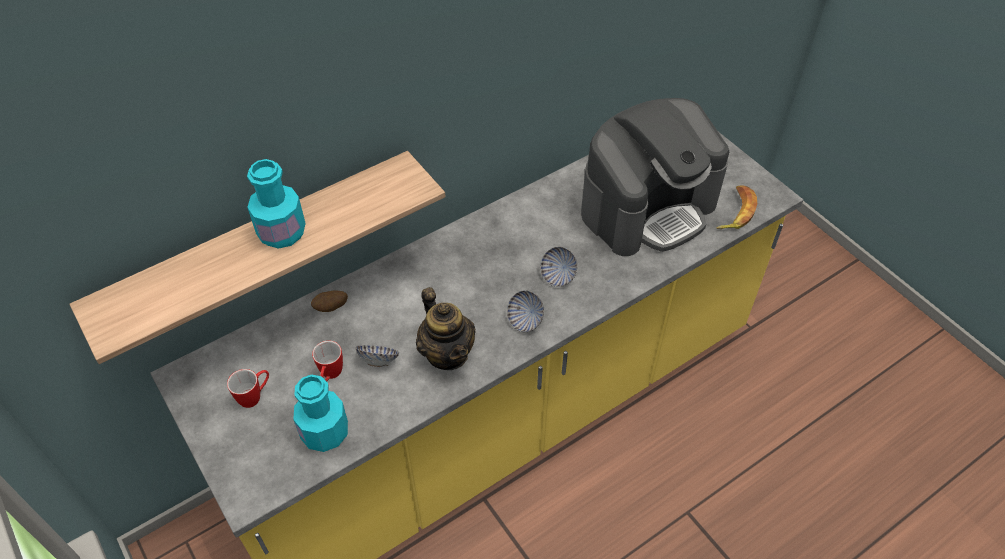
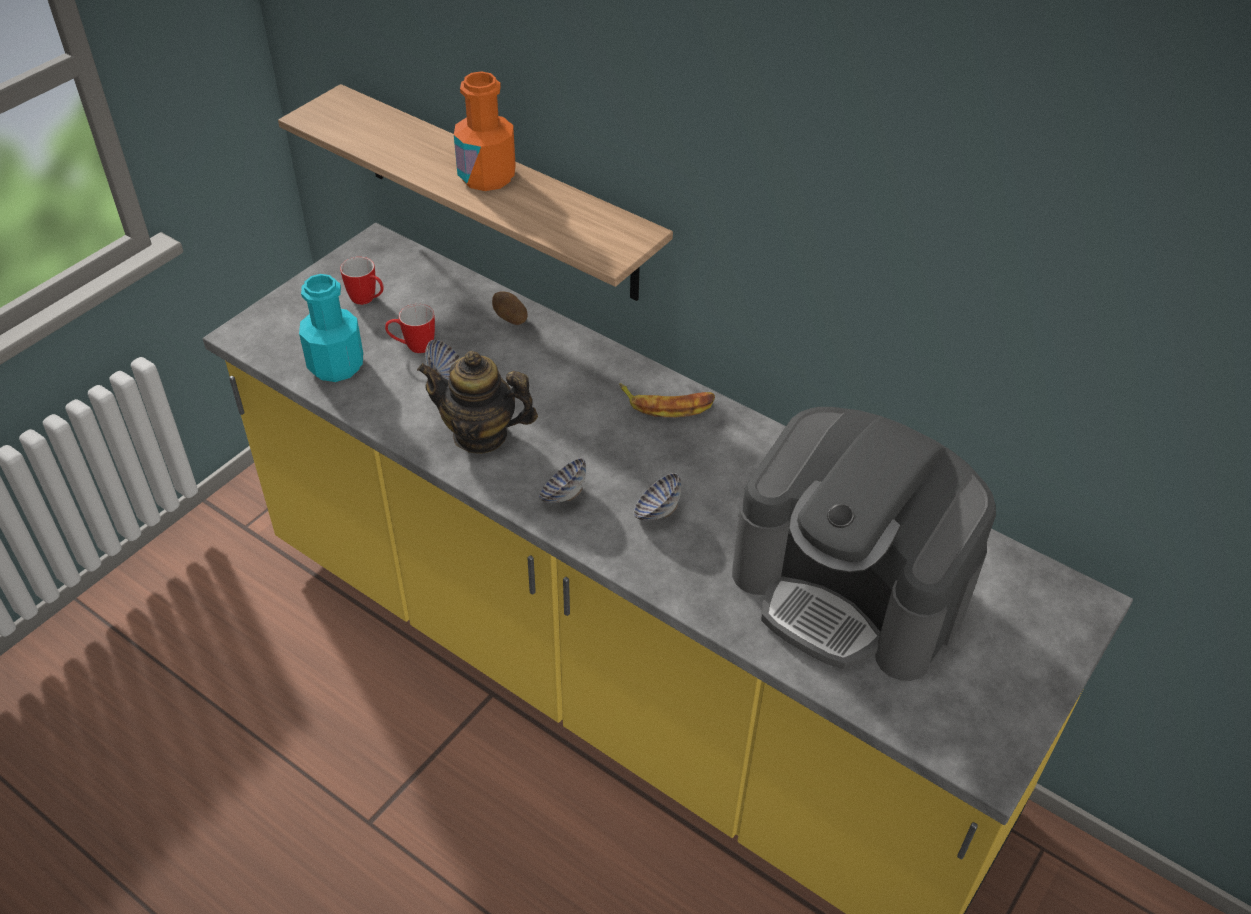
camera: 70 degrees right, 5 degrees down
turquoise bottle [247,159,306,249] -> orange bottle [454,71,516,191]
teapot [416,287,476,370] -> teapot turned 60 degrees clockwise [417,351,538,454]
banana [717,185,757,229] -> banana moved to [619,383,715,417]

